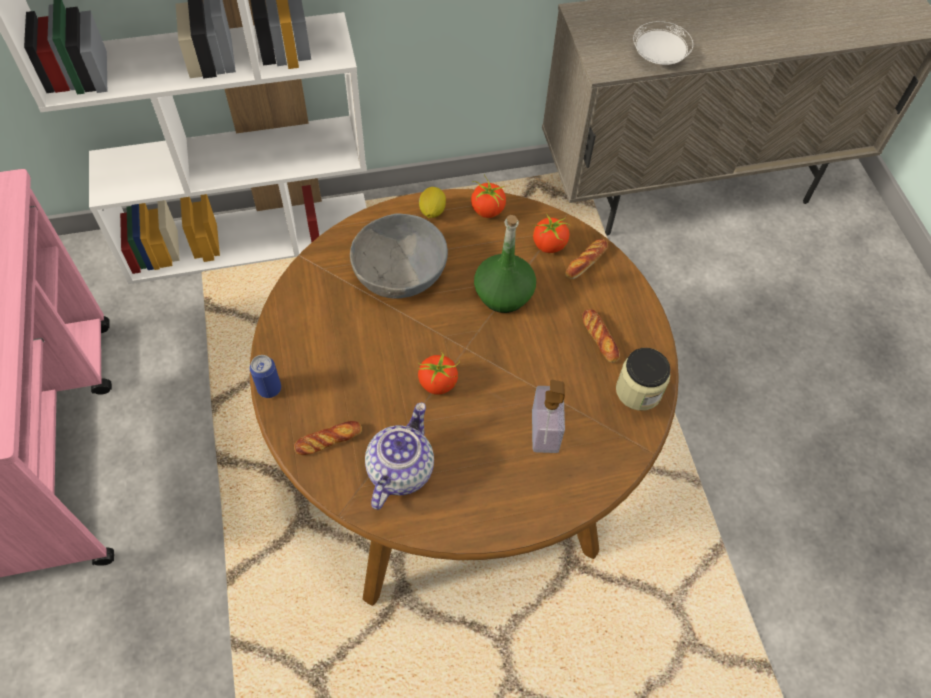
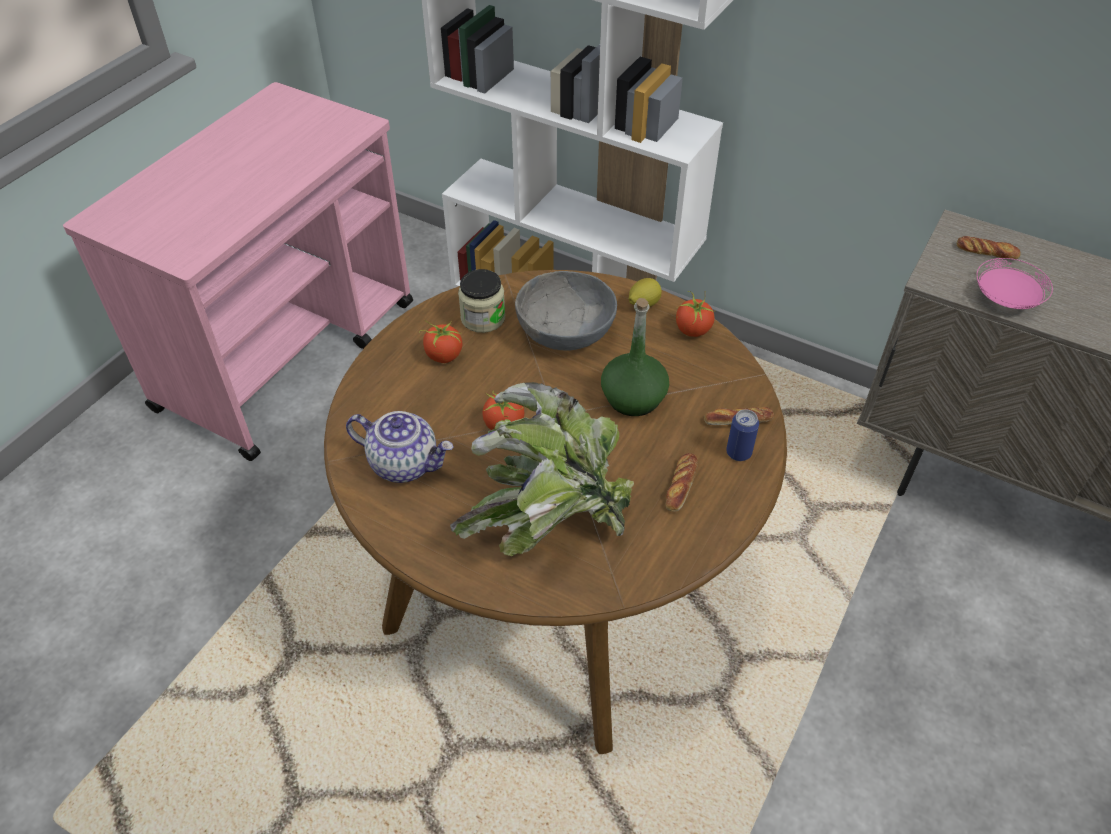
camera: 45 degrees right, 10 degrees down
can [250,355,281,398] -> can moved to [726,409,759,461]
bread [294,421,362,455] -> bread moved to [956,236,1021,259]
teapot [365,402,434,510] -> teapot turned 45 degrees clockwise [346,411,454,483]
tomato [532,213,571,253] -> tomato moved to [419,320,462,363]
soap dispenser [532,380,565,453] -> potted plant [450,382,634,556]
jar [616,348,671,411] -> jar moved to [458,269,505,333]
white plate [633,21,693,65] -> pink plate [976,258,1053,309]

